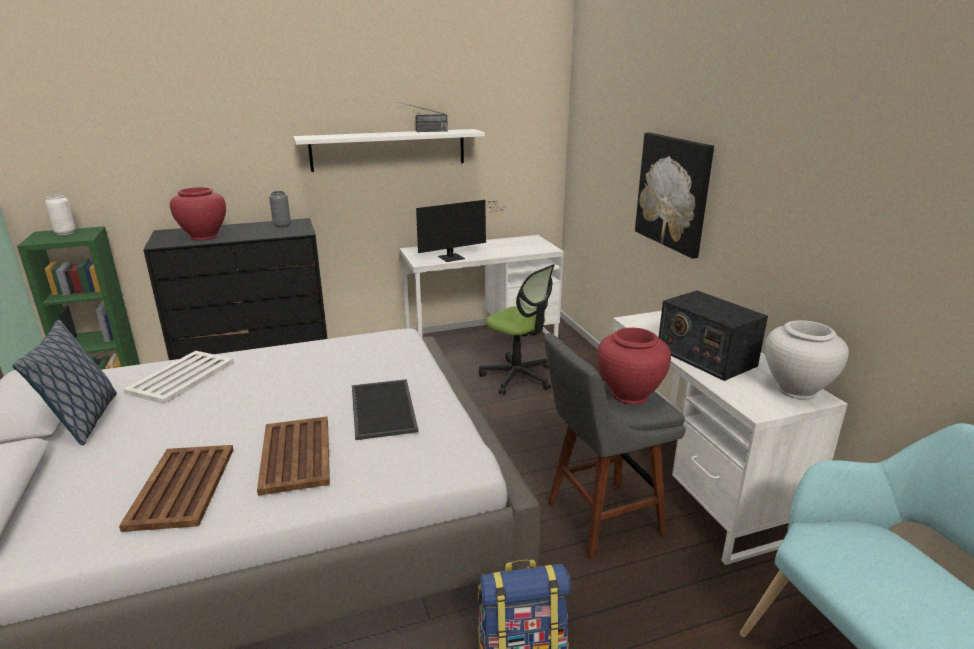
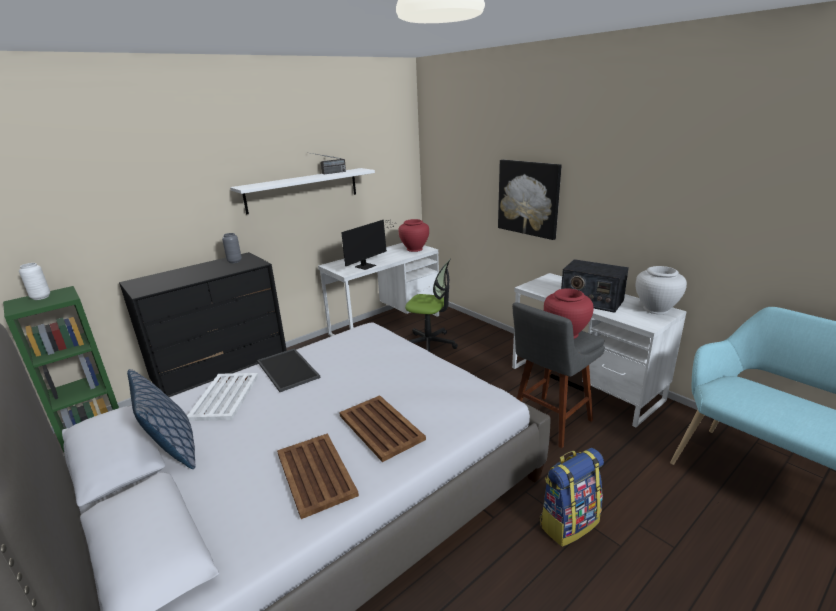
camera: 20 degrees left, 0 degrees up
red vase [170,187,226,241] -> red vase moved to [398,219,429,252]
tray [352,379,418,440] -> tray moved to [257,348,321,392]

